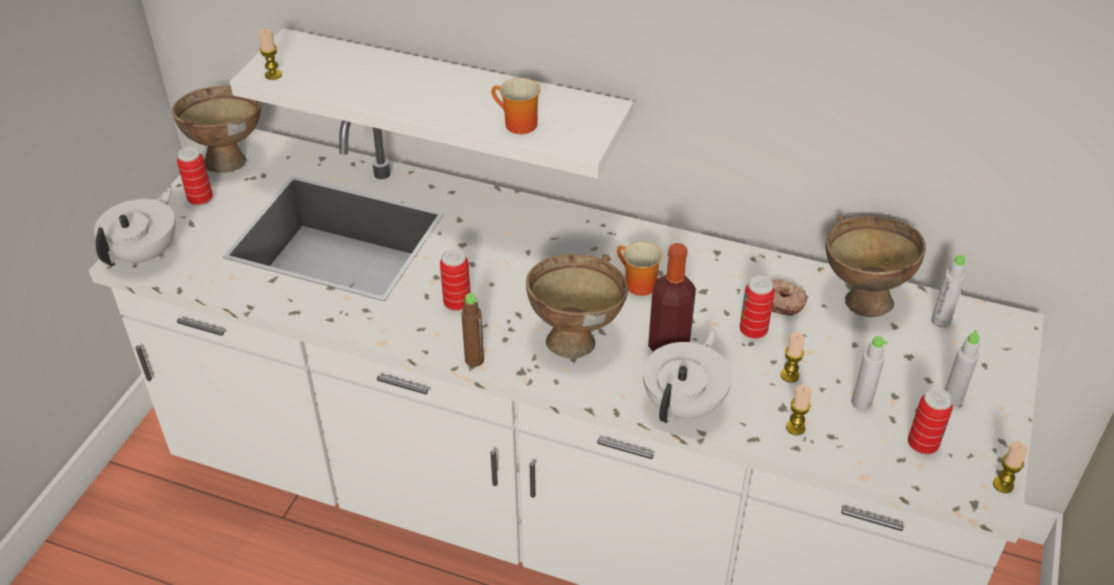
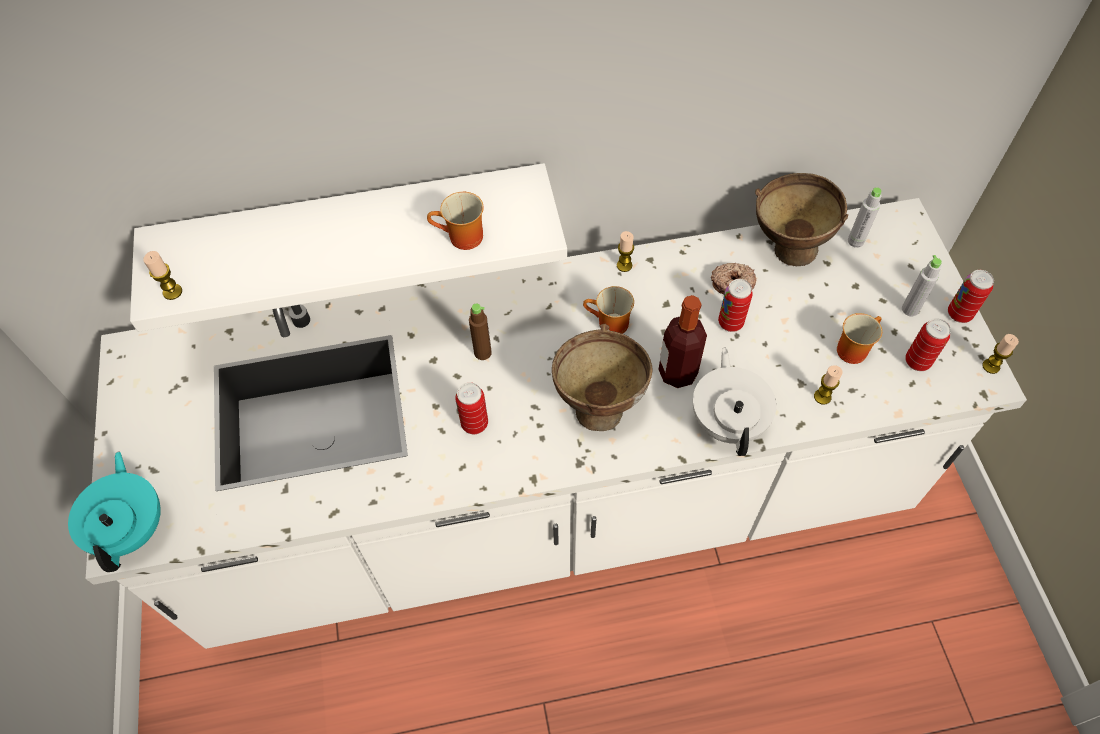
camera: 30 degrees left, 15 degrees up
white teapot [94,188,176,266] -> turquoise teapot [68,452,161,572]
brown bowl [172,86,261,173] -> none
can [177,147,213,206] -> can moved to [948,270,994,323]
brown bottle [461,293,484,367] -> brown bottle moved to [469,303,492,360]
candle [781,332,805,383] -> candle moved to [617,231,634,272]
grey bottle [851,336,888,411] -> mug [837,313,882,364]

